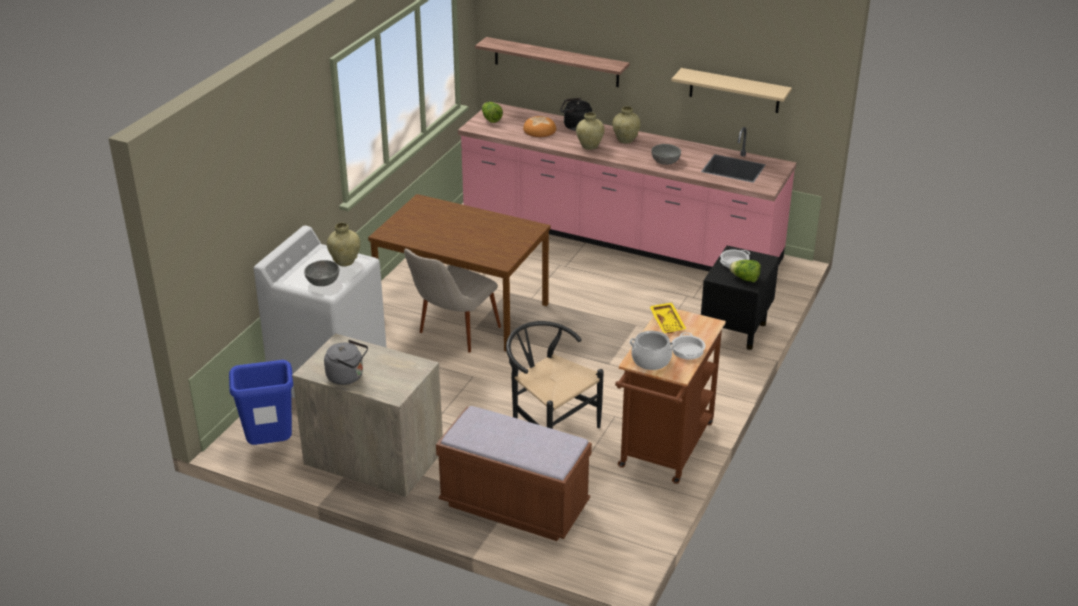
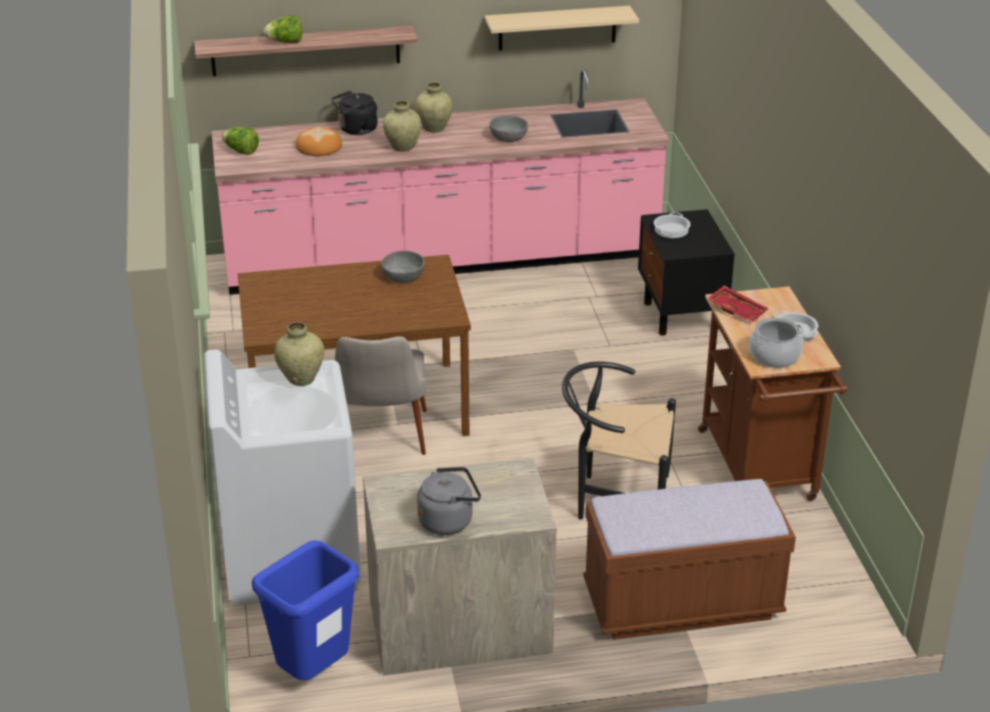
camera: 35 degrees left, 0 degrees up
grey bowl [304,260,339,286] -> grey bowl moved to [381,251,425,283]
yellow tray [649,303,686,333] -> red tray [707,285,769,322]
lettuce [729,260,761,282] -> lettuce moved to [264,15,302,43]

